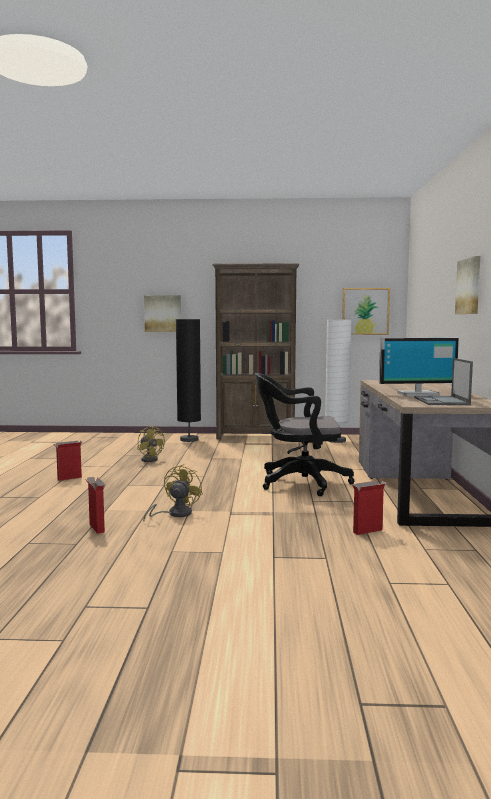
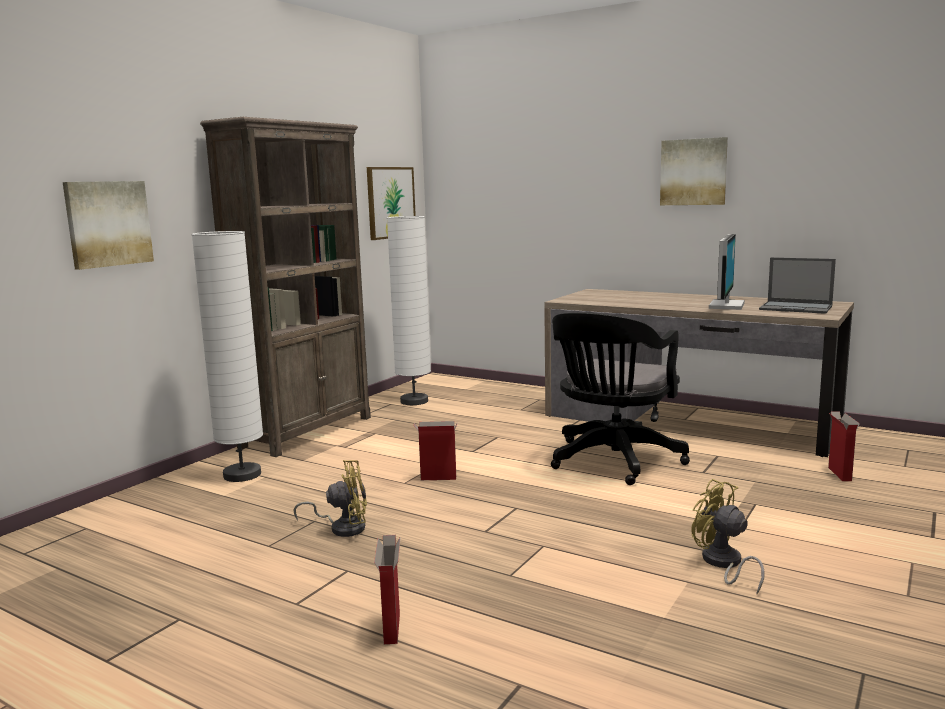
camera: 60 degrees left, 5 degrees up
cardboard box [86,477,106,534] -> cardboard box moved to [413,421,457,480]
black floor lamp [176,319,201,442] -> white floor lamp [192,231,263,482]

